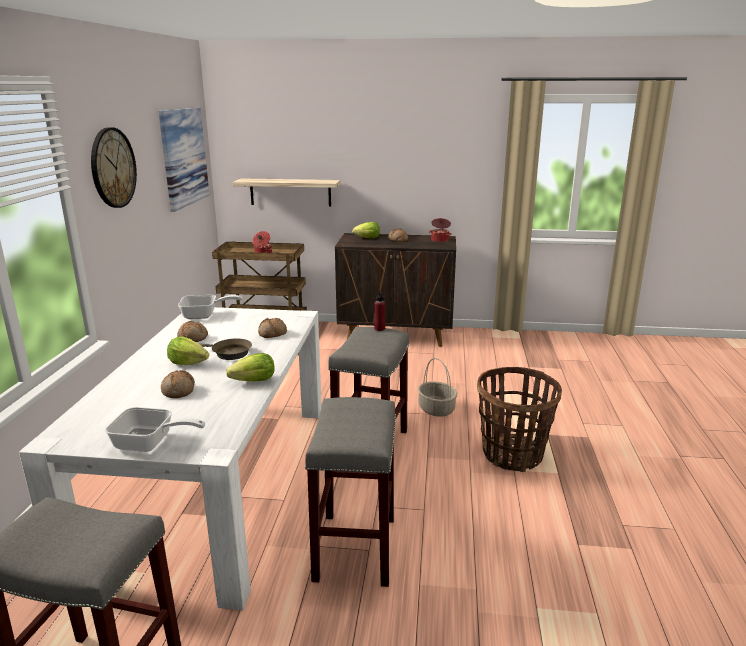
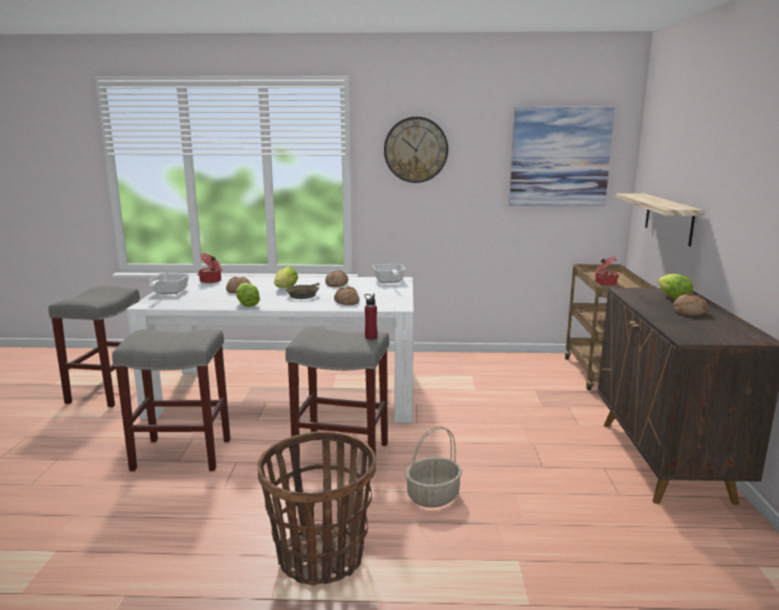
camera: 85 degrees right, 5 degrees down
cooking pot [429,218,452,242] -> cooking pot moved to [197,253,223,283]

